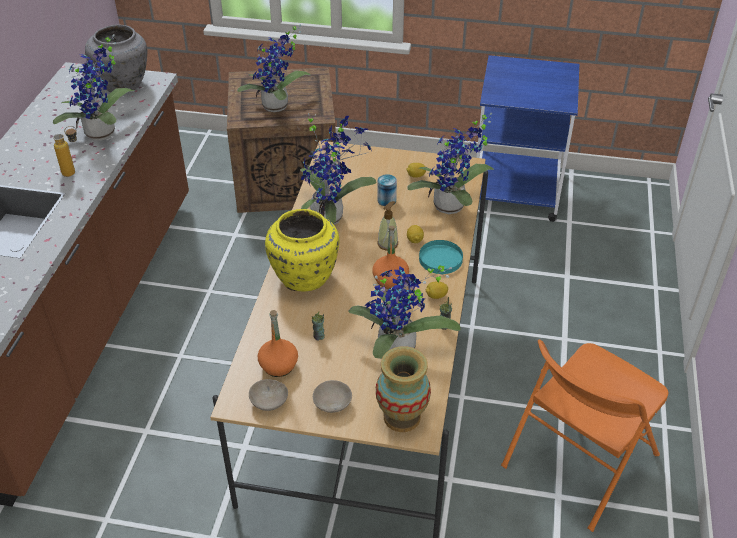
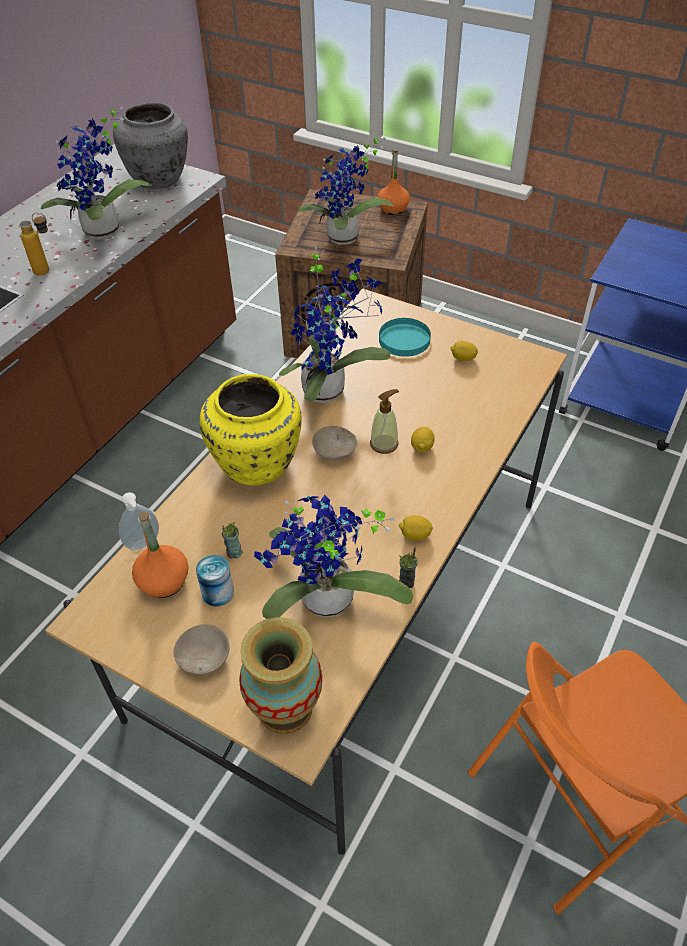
camera: 20 degrees right, 5 degrees up
beige bowl [249,379,288,411] -> beige bowl moved to [312,426,357,461]
orange bottle [372,226,409,289] -> orange bottle moved to [377,149,410,215]
can [377,174,397,206] -> can moved to [196,555,234,606]
potted plant [407,112,494,214] -> none
turquoise plate [419,240,463,274] -> turquoise plate moved to [379,318,431,357]
none -> soap dispenser [119,492,159,550]

